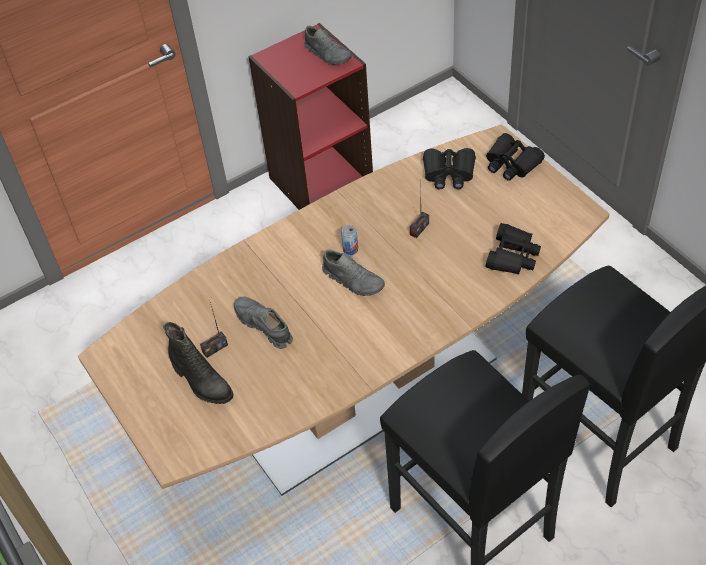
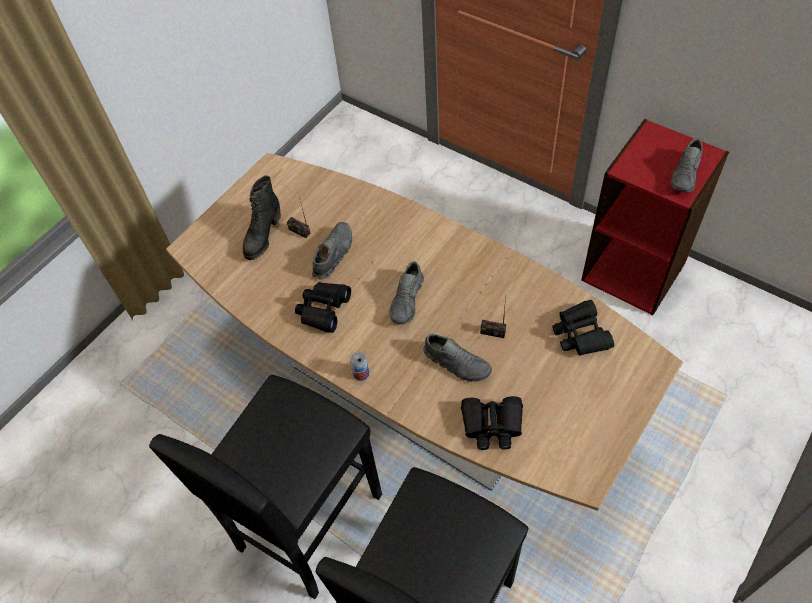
camera: 70 degrees right, 5 degrees up
can [341,225,358,255] -> can moved to [350,352,369,381]
black binoculars [486,133,545,181] -> black binoculars moved to [295,282,351,333]
none -> grey shoe [423,333,492,382]

